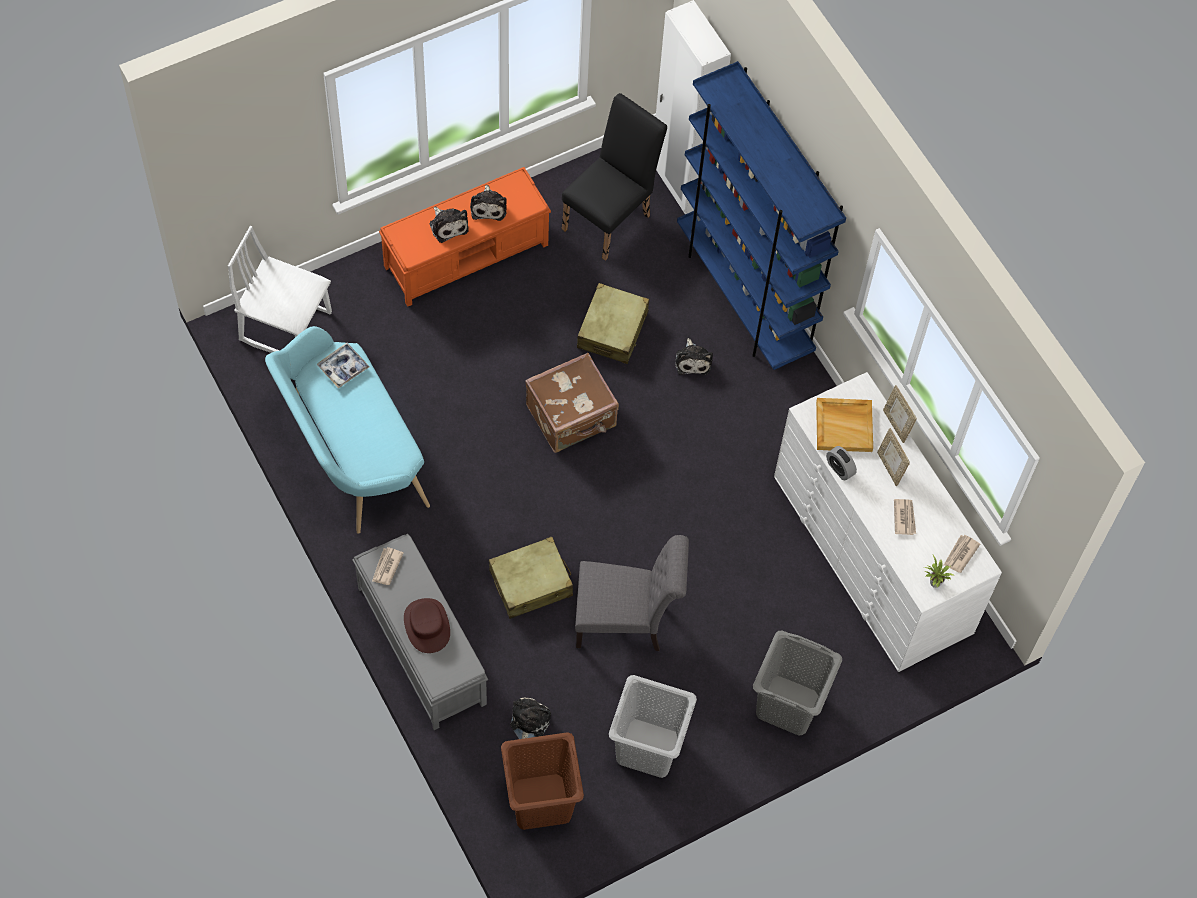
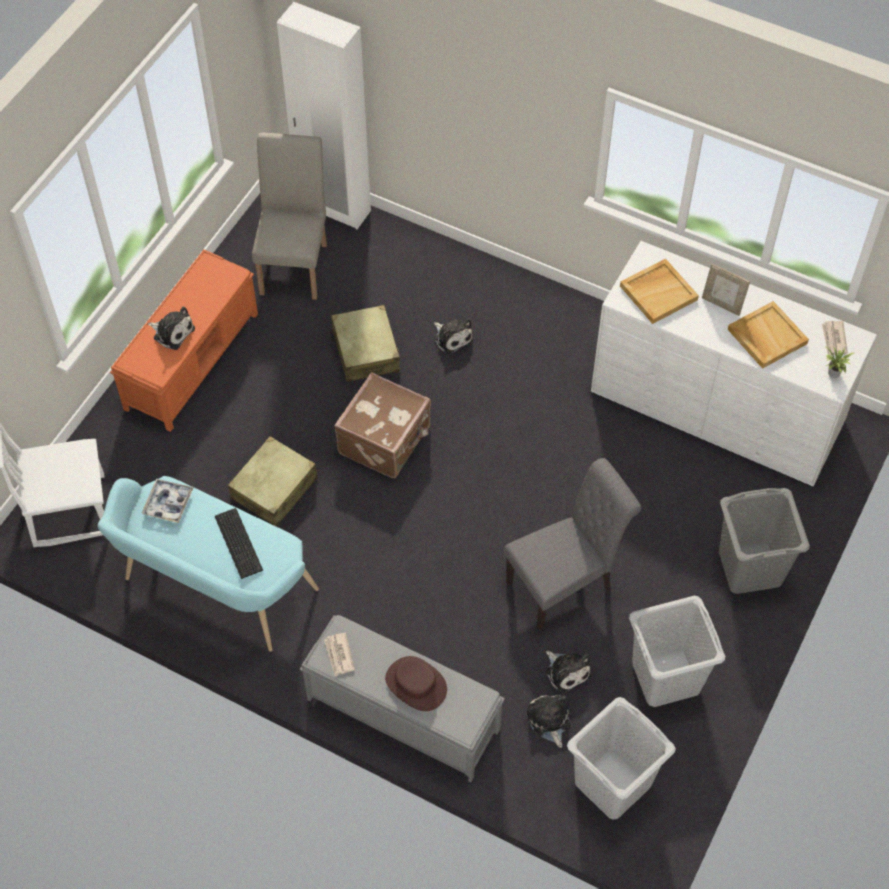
camera: 30 degrees left, 5 degrees down
plush toy [470,185,507,221] -> plush toy moved to [546,651,591,694]
beige suitcase [489,537,573,619] -> beige suitcase moved to [228,436,318,527]
brown laundry basket [501,732,584,830] -> grey laundry basket [567,697,676,820]
black chair [562,93,667,261] -> beige chair [252,133,327,300]
blue bookcase [677,61,846,370] -> none
alarm clock [826,446,857,480] -> none
picture frame [883,385,917,443] -> none
newspaper [894,499,916,535] -> beige tray [728,301,809,369]
none -> keyboard [214,508,263,579]

